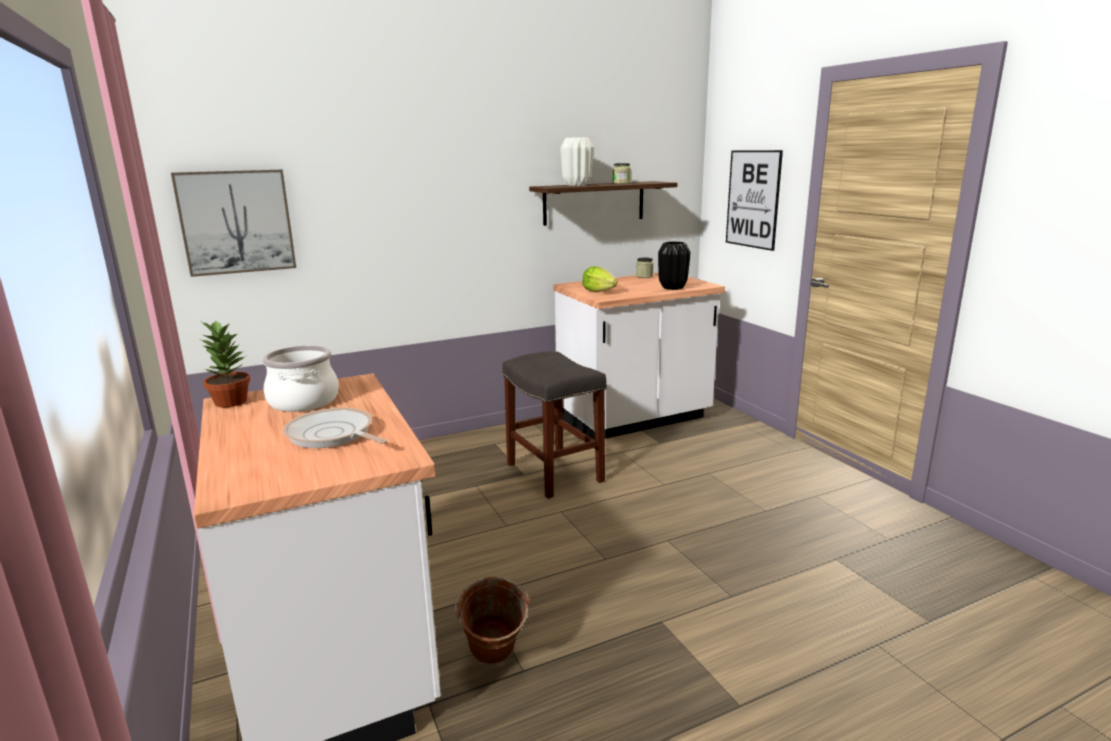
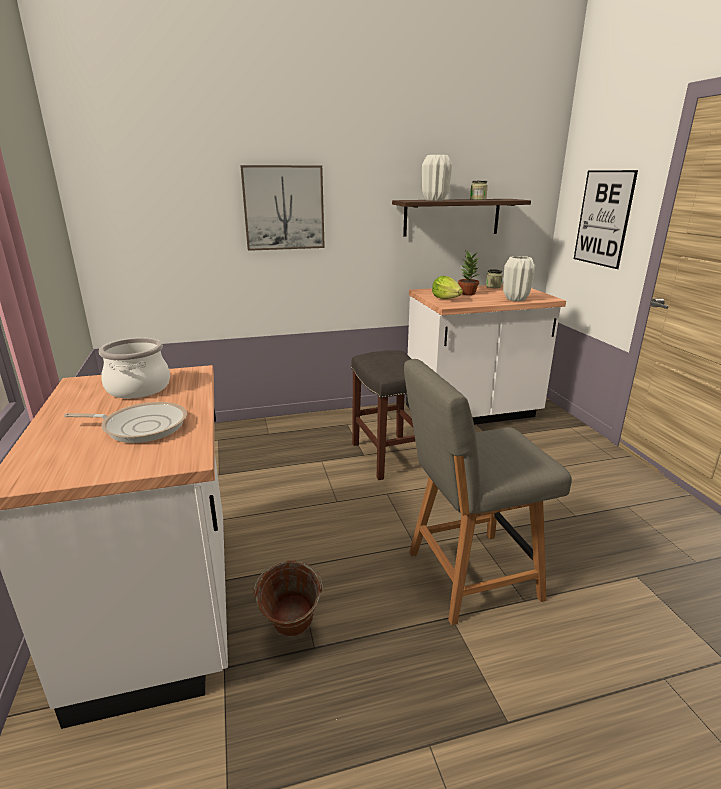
camera: 10 degrees right, 5 degrees up
picture [171,170,296,277] -> picture moved to [240,165,325,251]
potted plant [201,320,250,408] -> potted plant moved to [458,250,479,295]
frying pan [283,408,387,448] -> frying pan turned 135 degrees clockwise [64,402,187,443]
black vase [658,241,690,290] -> white vase [503,256,535,301]
none -> grey chair [404,359,572,625]

